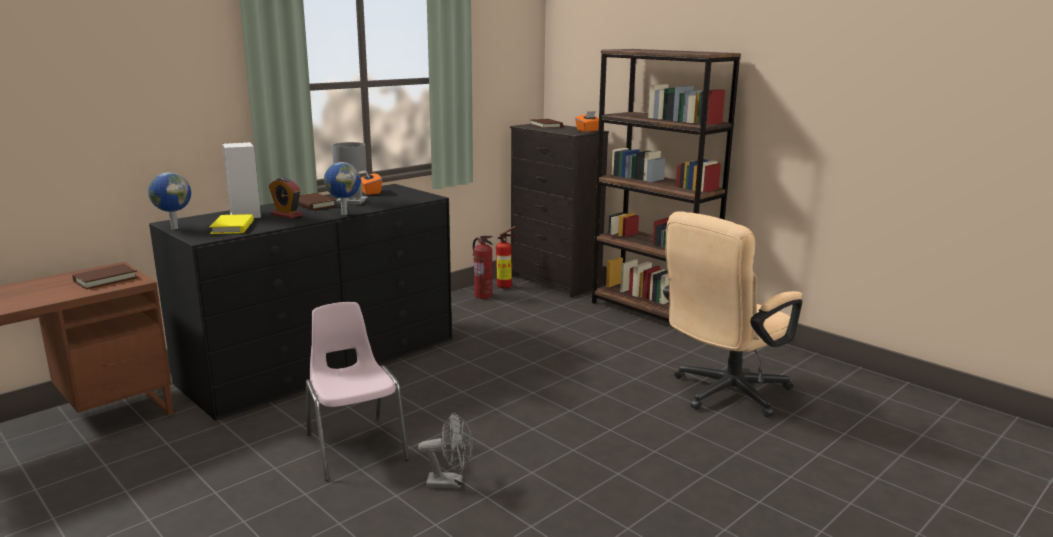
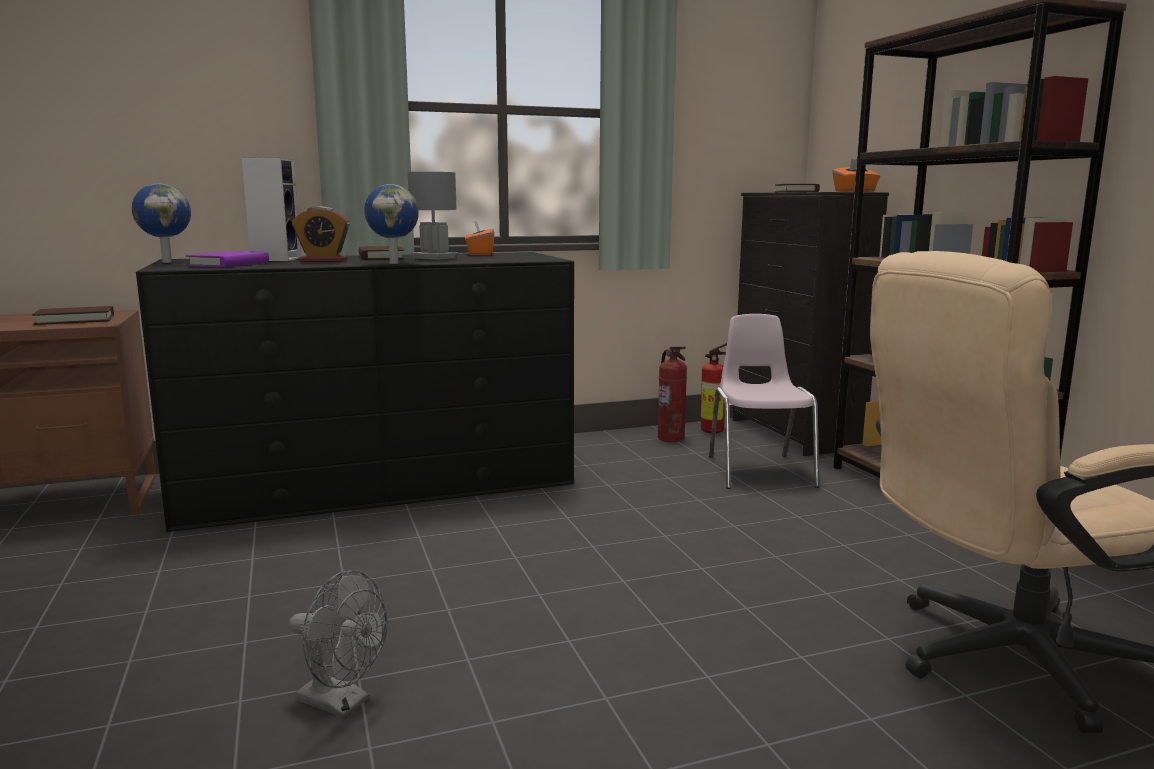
camera: 25 degrees right, 5 degrees down
yellow book [210,214,254,234] -> purple book [186,251,269,267]
alarm clock [269,177,303,219] -> alarm clock turned 60 degrees counterclockwise [292,206,350,262]
pink chair [306,302,409,481] -> pink chair moved to [709,314,819,489]

